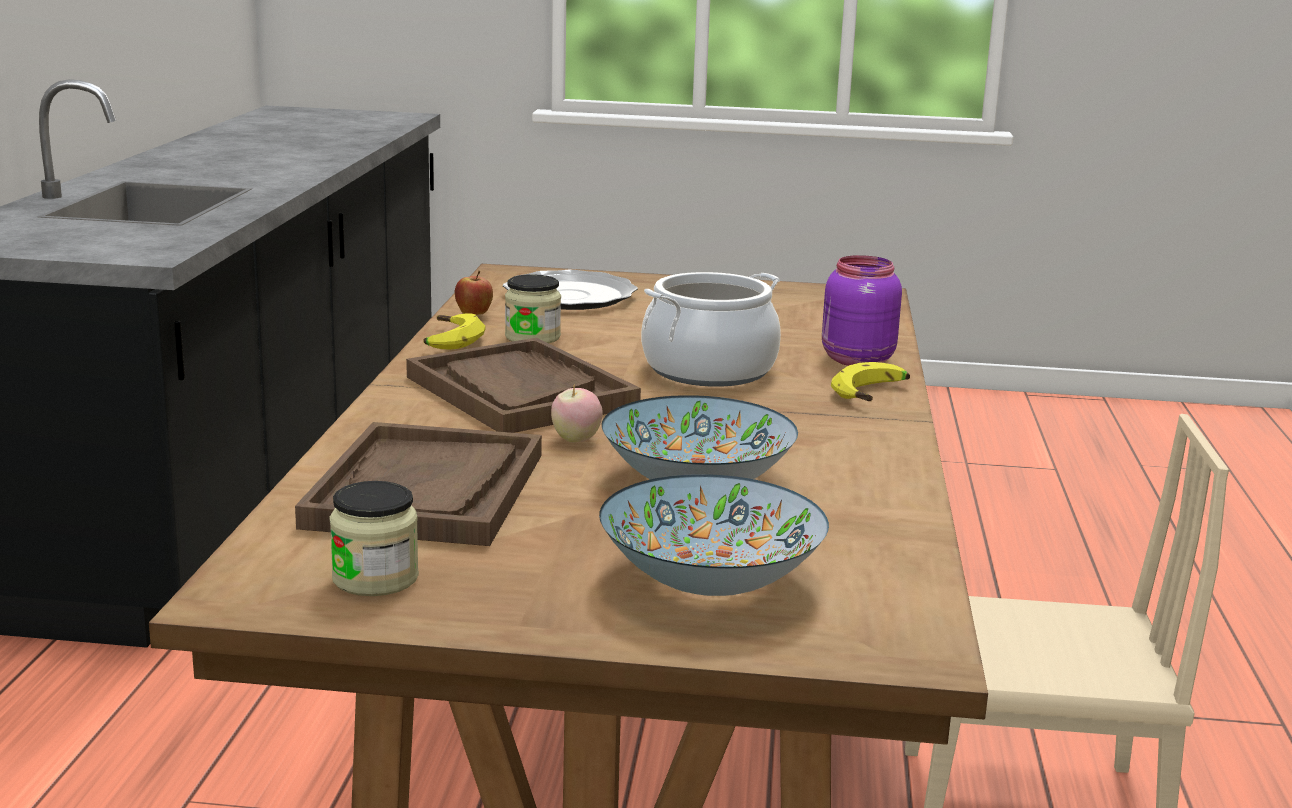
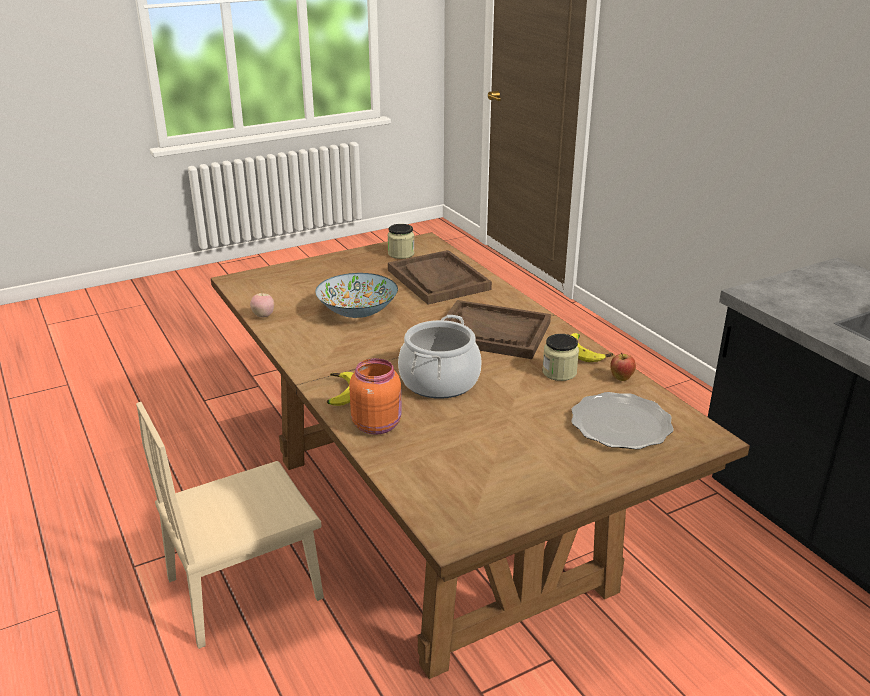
camera: 145 degrees right, 10 degrees up
apple [551,384,603,443] -> apple moved to [250,293,274,318]
bowl [599,474,829,596] -> none
purple jar [822,255,902,366] -> orange jar [349,358,402,435]

